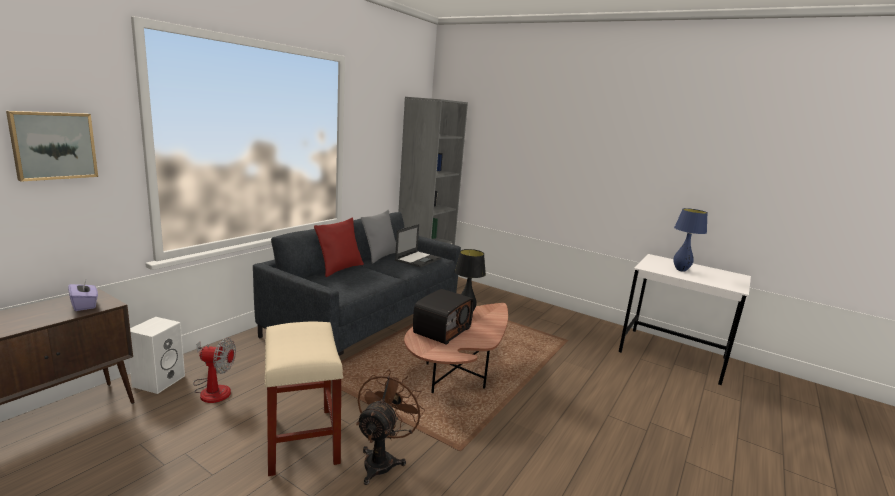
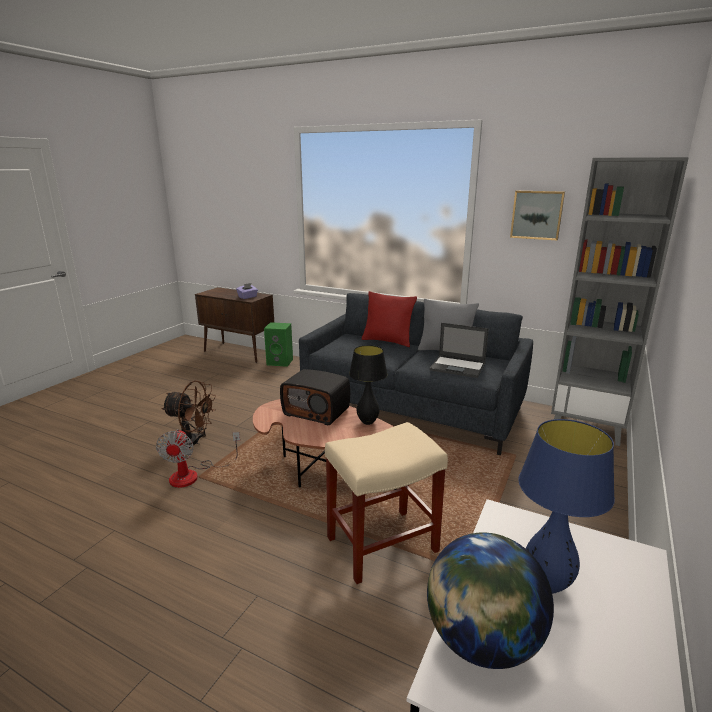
camera: 85 degrees right, 5 degrees up
picture [6,111,98,182] -> picture moved to [510,191,565,240]
white speaker [129,317,185,394] -> green speaker [264,322,293,367]
fan [193,338,236,403] -> fan moved to [156,429,240,488]
beige stool [265,322,343,476] -> beige stool moved to [325,422,448,584]
none -> globe [427,532,554,669]

